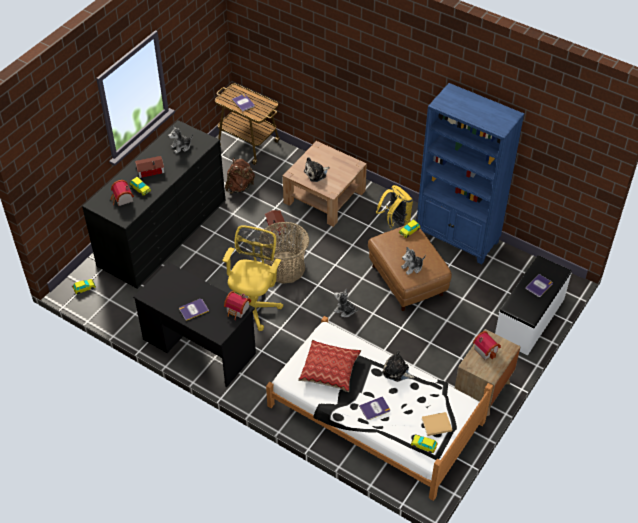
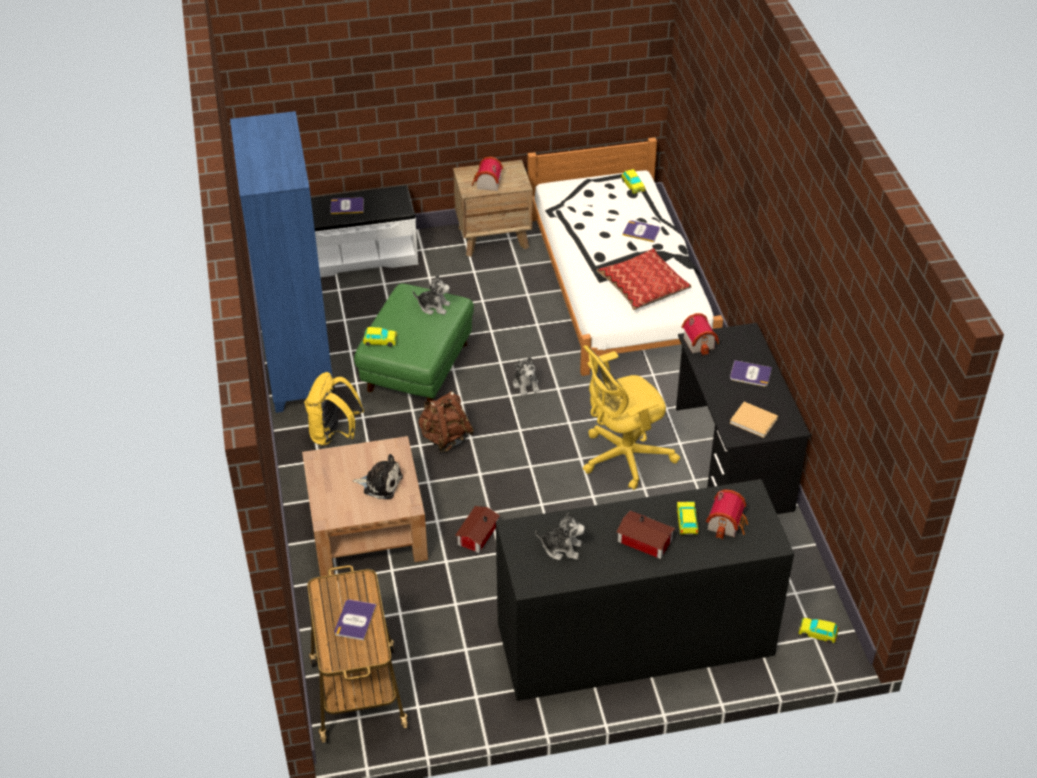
camera: 135 degrees left, 5 degrees down
brown backpack [225,158,255,194] -> brown backpack moved to [418,391,474,452]
basket [262,222,309,284] -> none
brown ottoman [368,226,452,311] -> green ottoman [354,284,474,404]
plush toy [382,350,415,382] -> none
beige book [422,412,452,436] -> beige book moved to [730,402,778,438]

